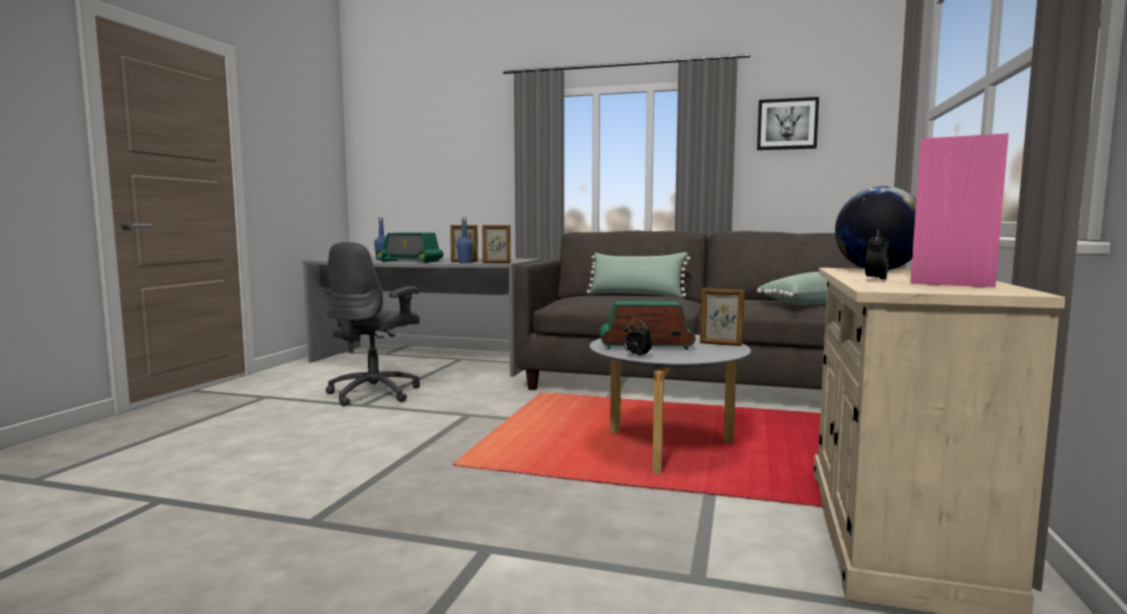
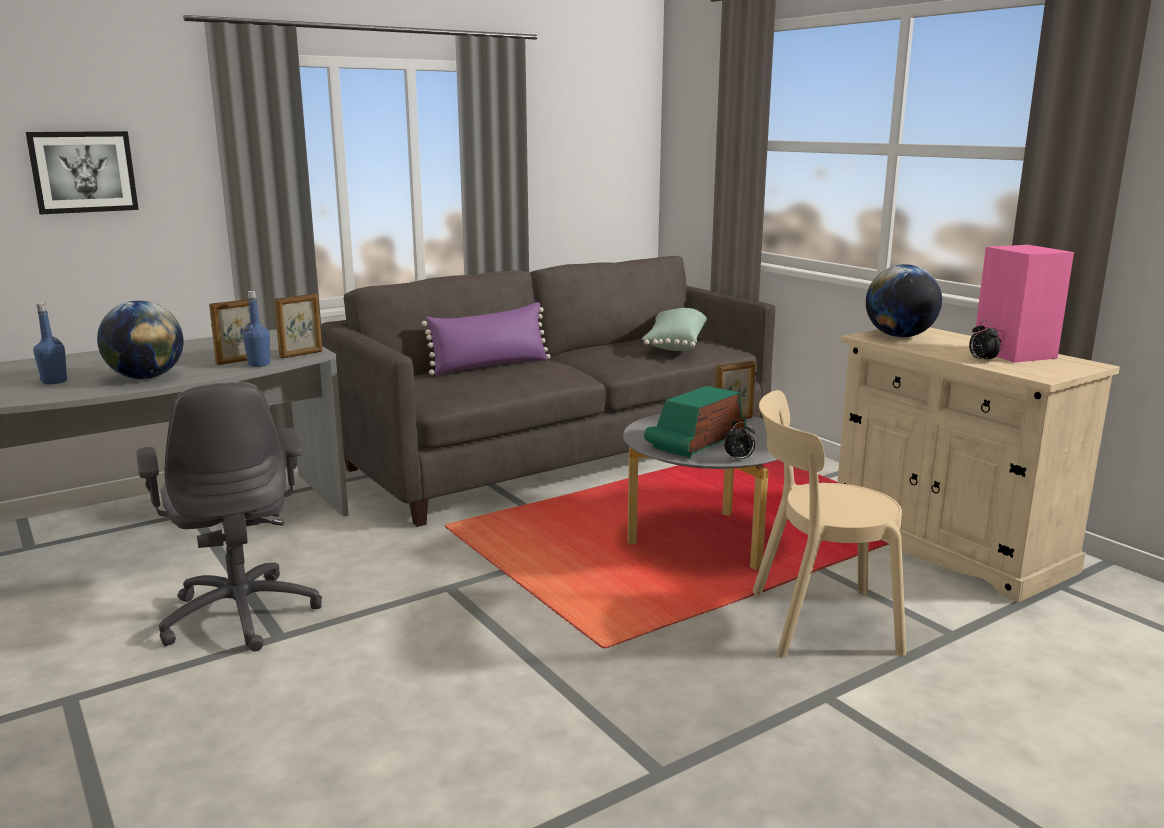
camera: 50 degrees left, 10 degrees up
radio [376,232,443,263] -> globe [97,301,184,379]
green pillow [587,252,691,298] -> purple pillow [422,302,550,375]
picture [757,97,819,150] -> picture moved to [26,131,139,214]
none -> beige chair [752,390,906,658]

